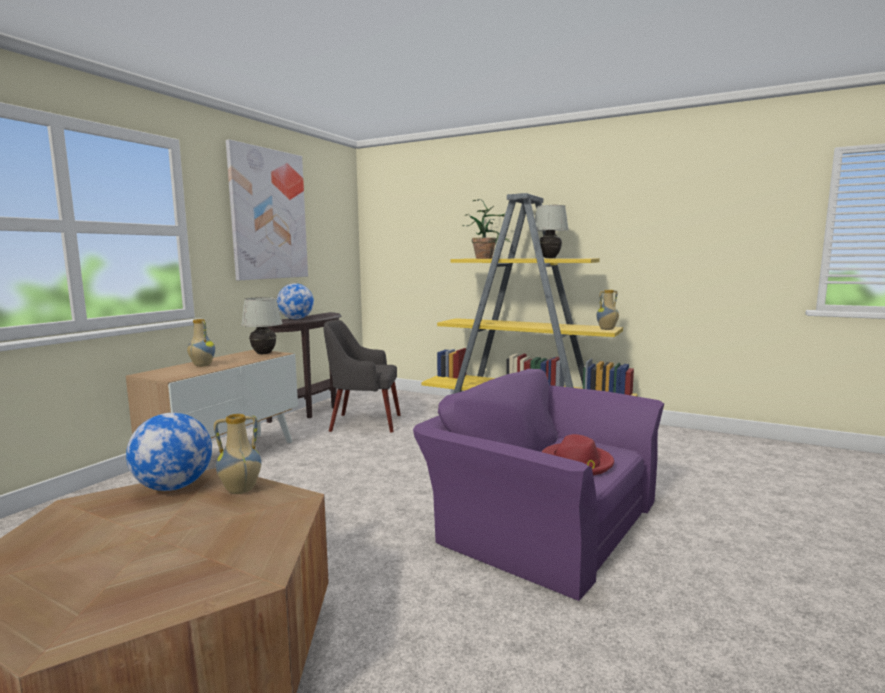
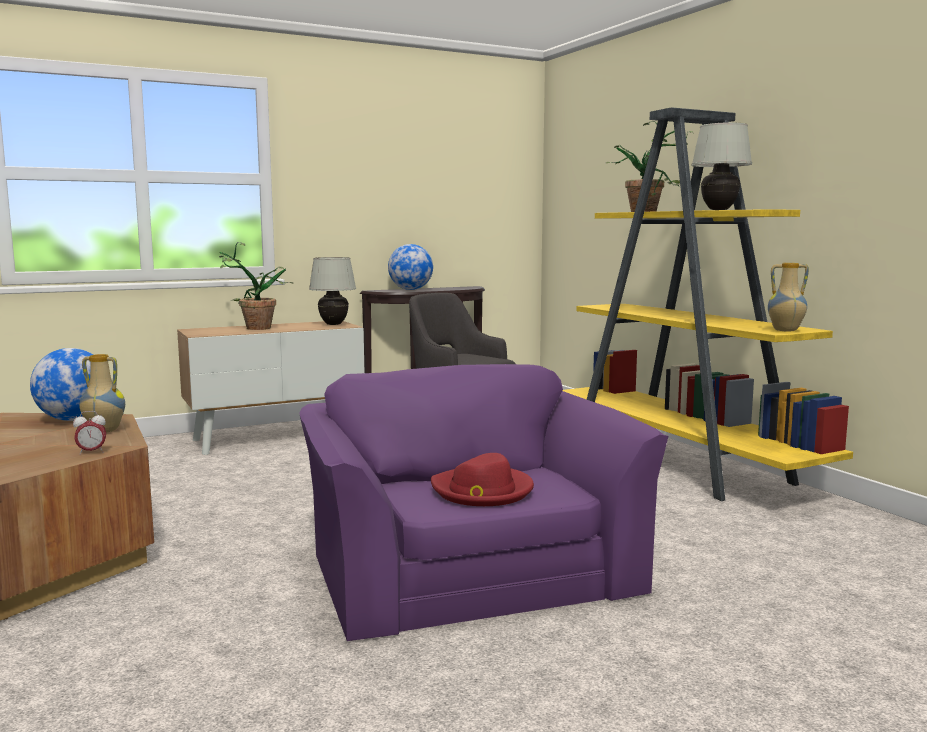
camera: 35 degrees right, 0 degrees up
vase [187,319,215,367] -> potted plant [219,242,294,330]
picture [226,139,308,280] -> none
none -> alarm clock [73,411,106,455]

